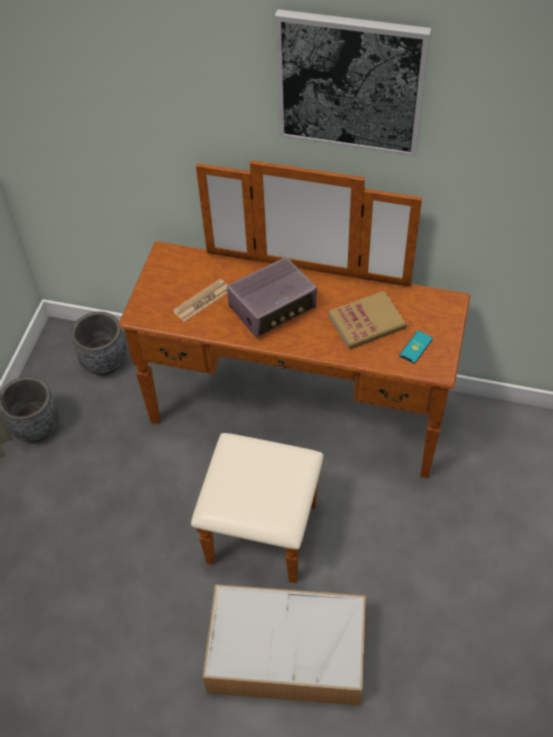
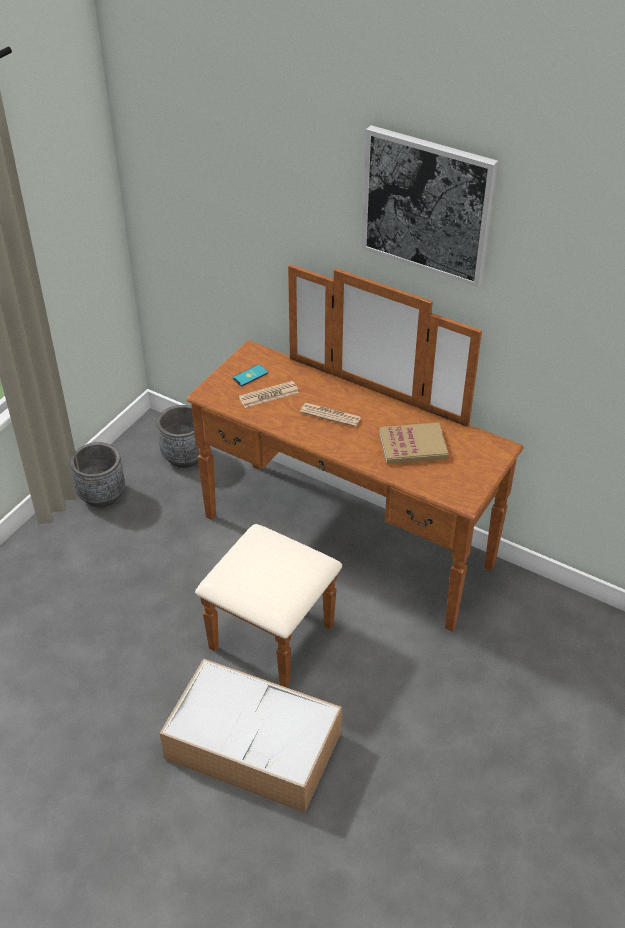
camera: 15 degrees right, 10 degrees down
radio [227,257,317,339] -> newspaper [300,403,361,427]
phone [399,330,433,364] -> phone moved to [233,364,268,386]

